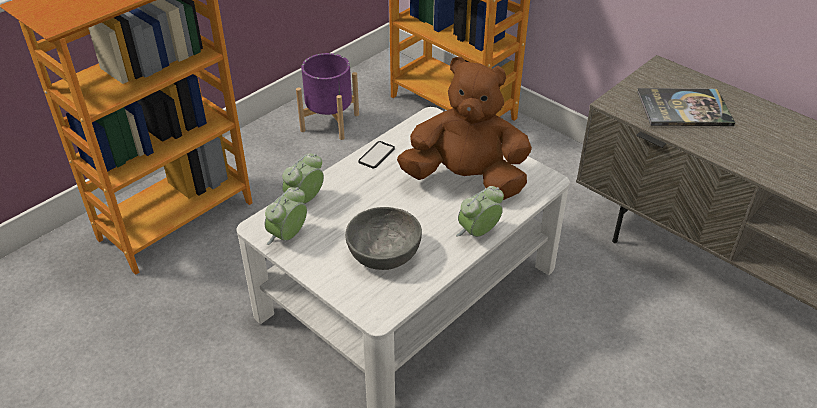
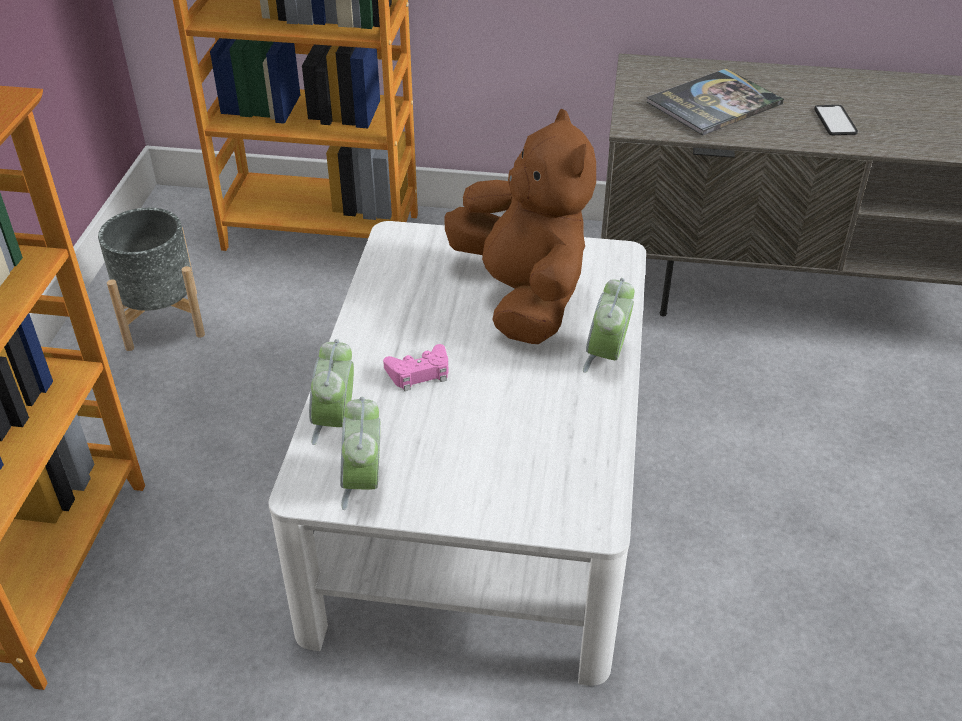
camera: 35 degrees left, 0 degrees up
purple planter [296,53,359,140] -> grey planter [98,208,205,351]
grey bowl [345,207,422,270] -> none
phone [358,141,395,169] -> phone moved to [814,105,858,136]
brown plush toy [397,57,532,200] -> brown plush toy turned 90 degrees clockwise [444,109,596,344]
none -> pink game controller [383,344,449,391]

